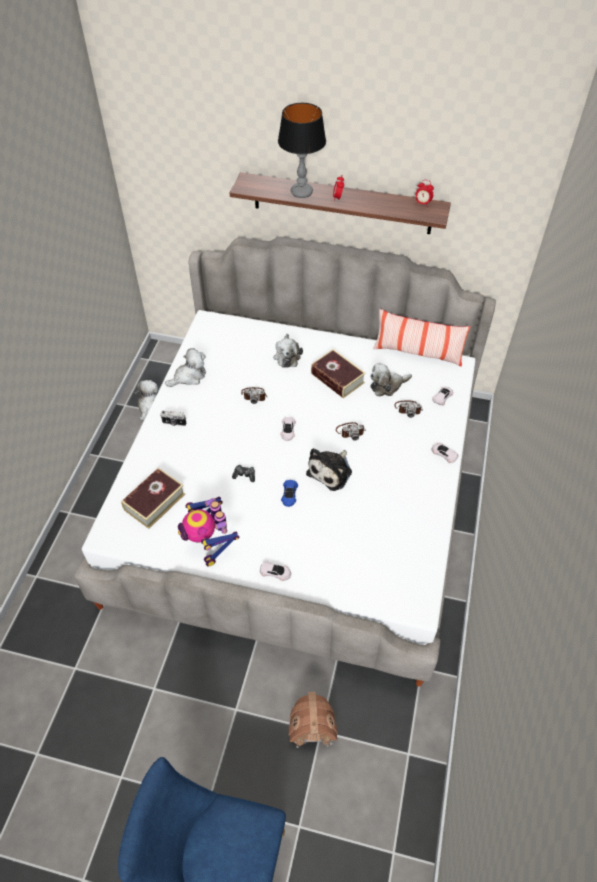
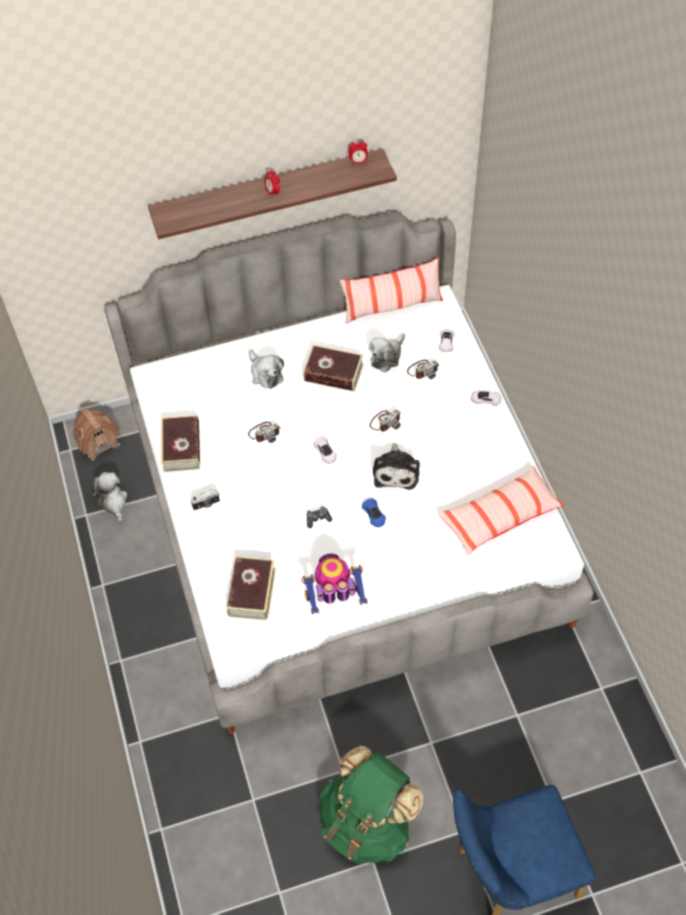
camera: 30 degrees left, 5 degrees up
plush toy [165,348,206,387] -> book [161,415,200,472]
toy robot [178,497,240,566] -> toy robot turned 135 degrees clockwise [301,554,368,615]
white toy car [260,561,291,581] -> none
table lamp [278,103,326,198] -> none
toy house [289,692,338,748] -> toy house moved to [73,408,121,461]
none -> green backpack [319,746,423,865]
none -> pillow [438,466,565,556]

